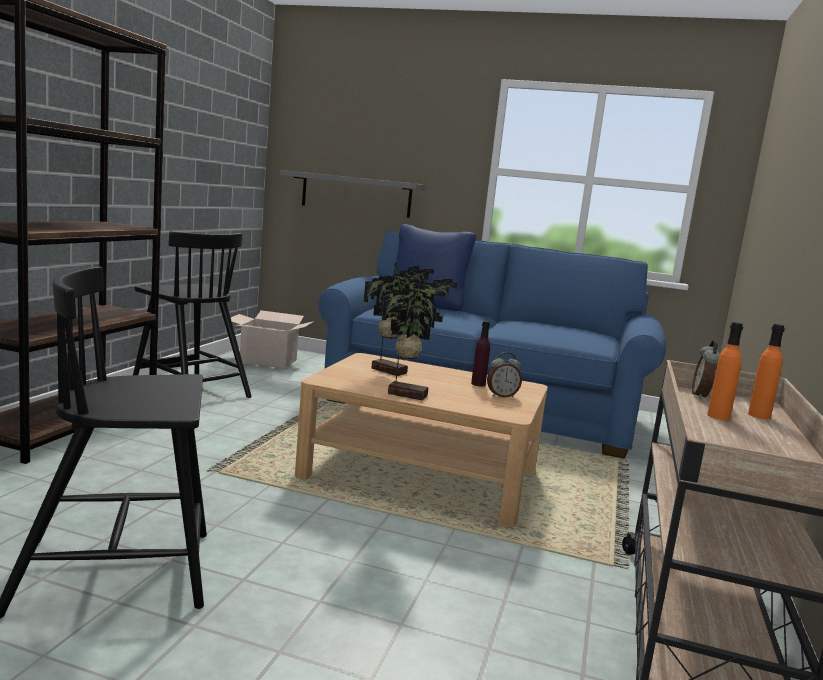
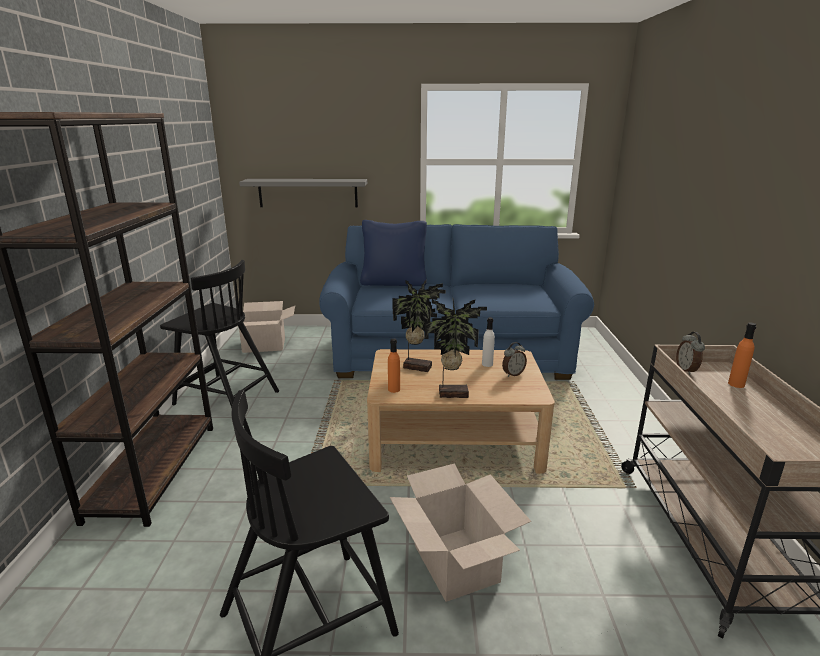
camera: 15 degrees left, 10 degrees up
purple bottle [471,321,490,386] -> white bottle [482,317,495,367]
orange bottle [707,322,743,420] -> orange bottle moved to [388,338,400,393]
none -> cardboard box [390,463,531,602]

